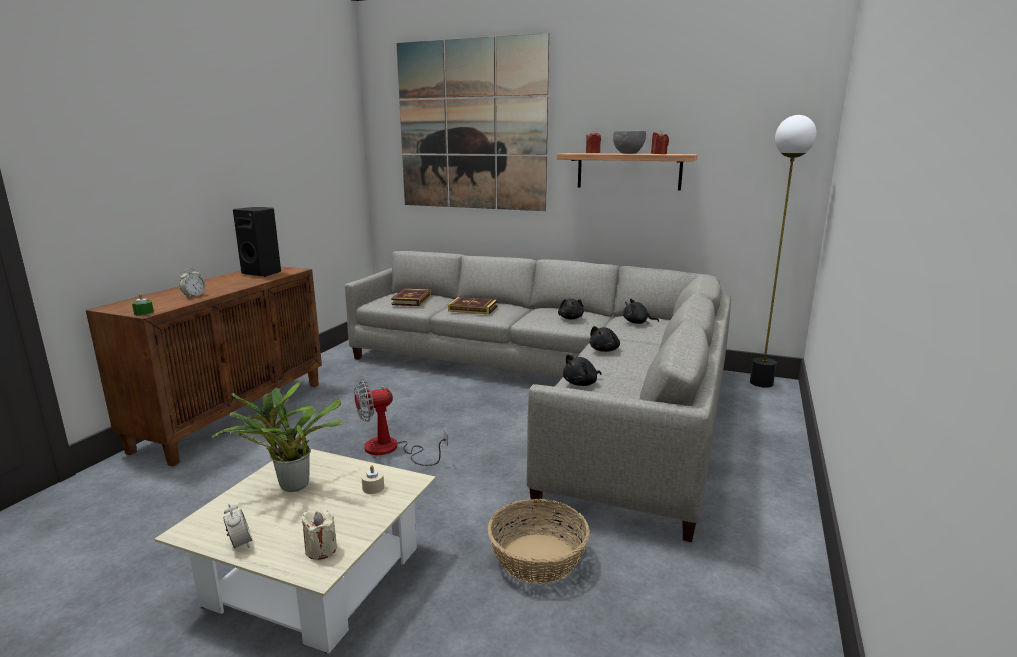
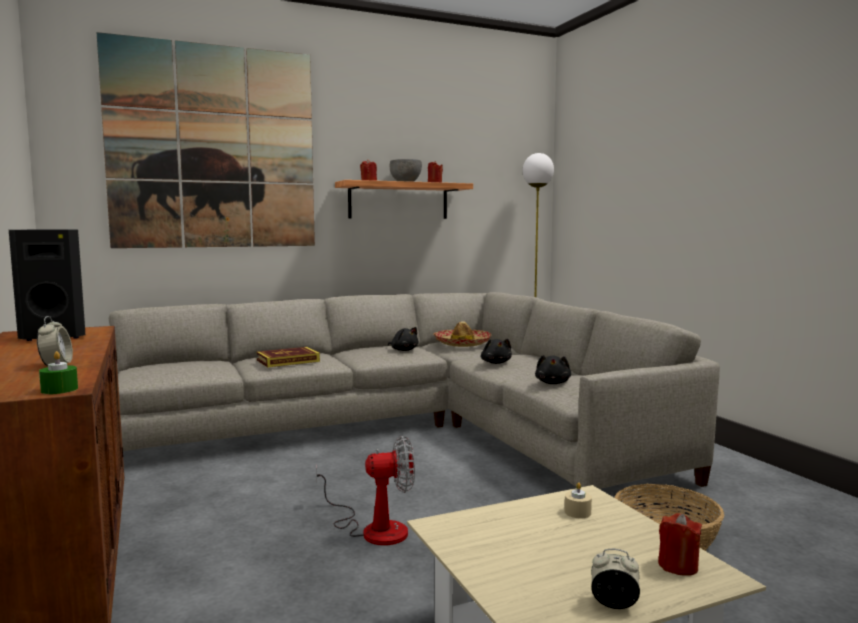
camera: 45 degrees left, 10 degrees down
potted plant [212,381,343,492] -> none
beige candle [302,509,337,560] -> red candle [658,513,702,576]
fan [354,381,448,466] -> fan turned 120 degrees counterclockwise [316,436,415,546]
book [391,289,431,306] -> none
black plush toy [623,299,659,324] -> hat [433,321,492,347]

